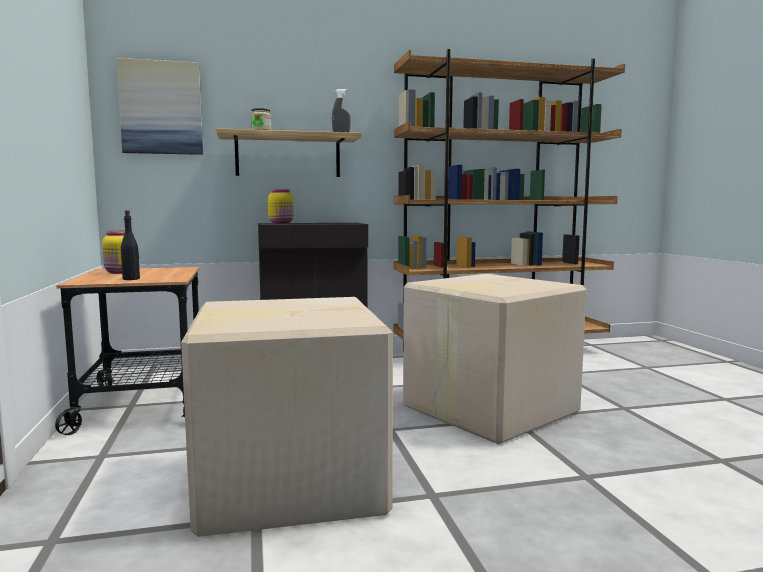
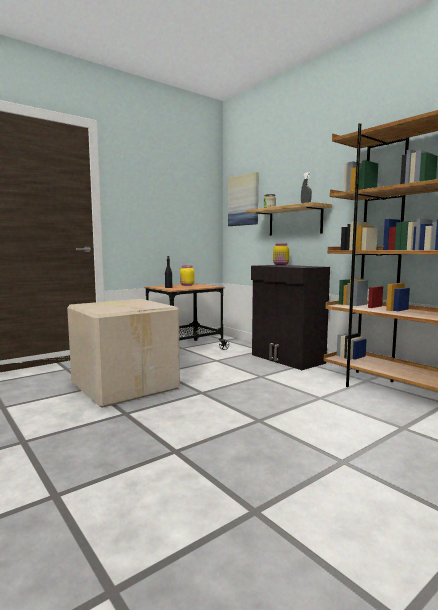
camera: 65 degrees right, 0 degrees up
cardboard box [403,274,586,444] -> none

